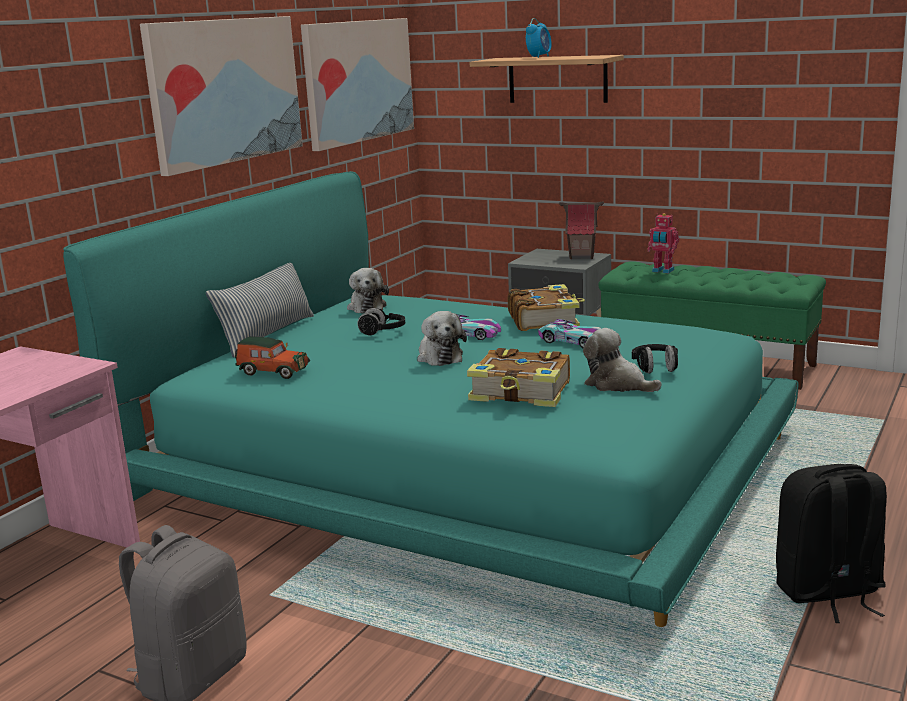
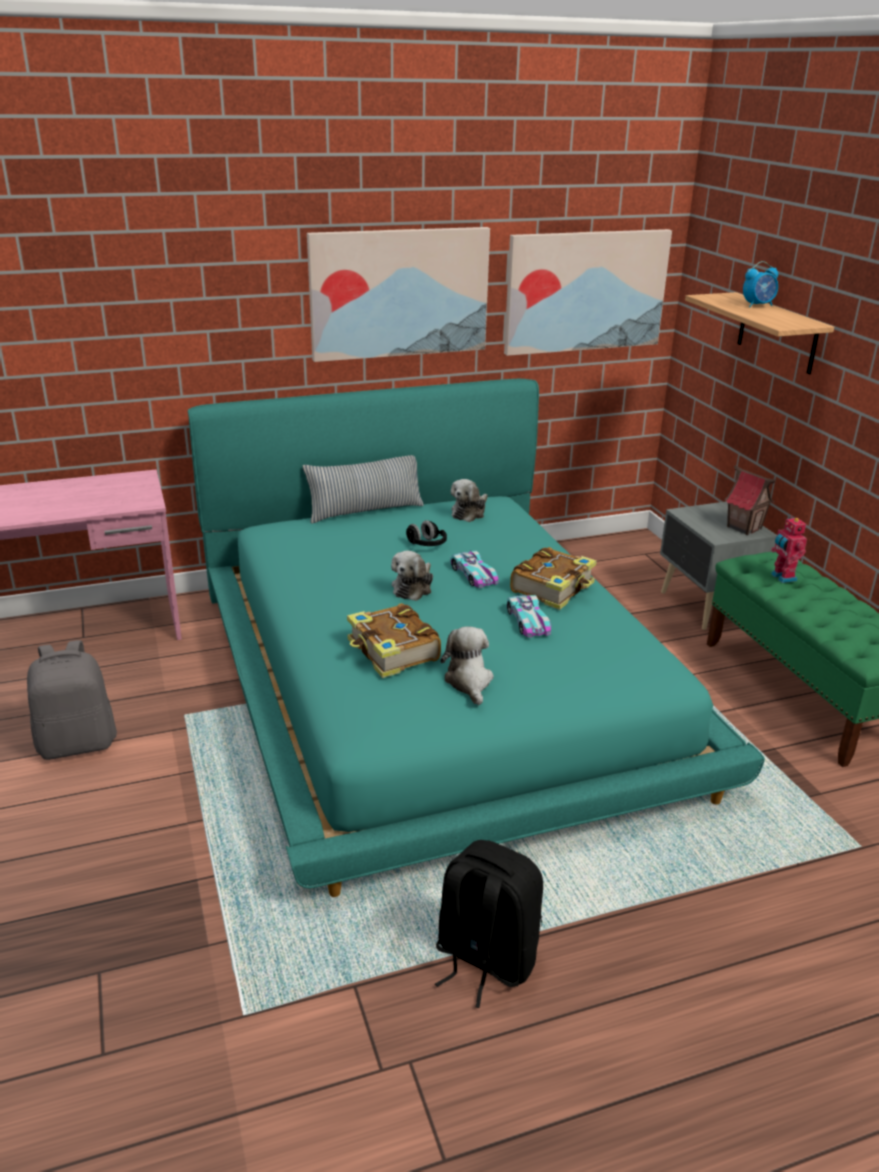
camera: 40 degrees right, 10 degrees up
toy car [235,336,310,379] -> none
black headphones [632,344,678,374] -> none

